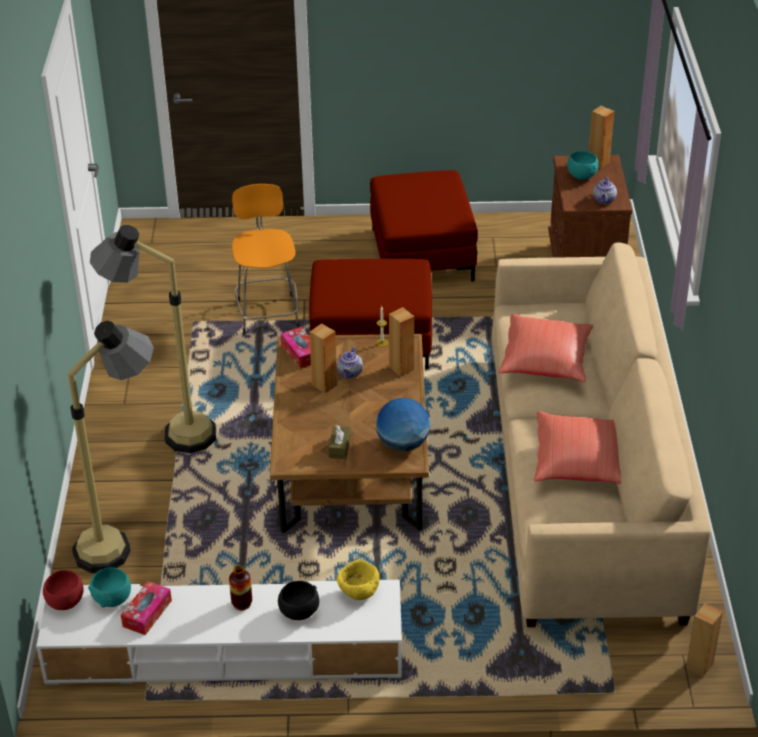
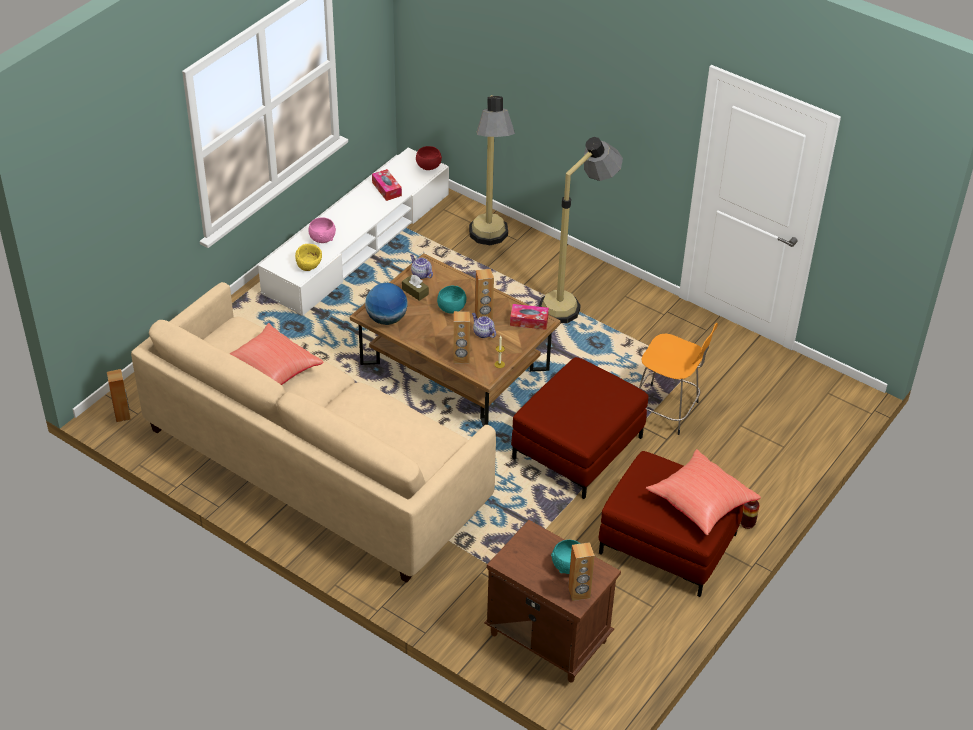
camera: 125 degrees right, 5 degrees up
turquoise bowl [88,567,131,608] -> turquoise bowl moved to [437,286,466,314]
vase [229,565,252,611] -> vase moved to [741,500,759,529]
black bowl [278,581,319,620] -> pink bowl [309,217,336,243]
red pillow [498,314,593,382] -> red pillow moved to [646,449,761,535]
teapot [593,176,617,204] -> teapot moved to [410,254,433,279]

